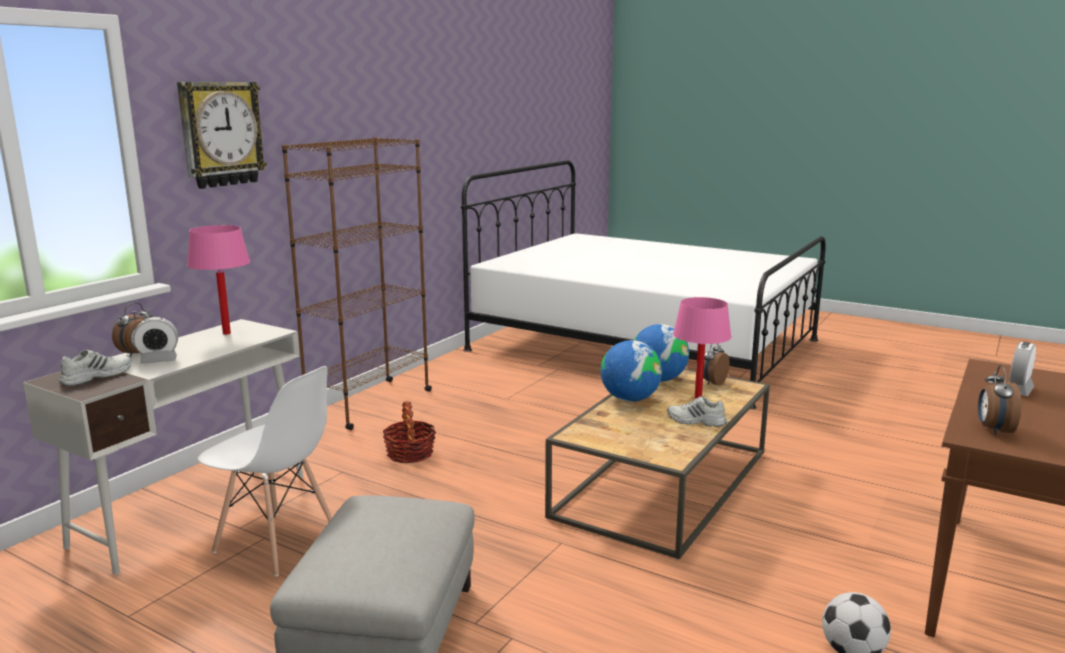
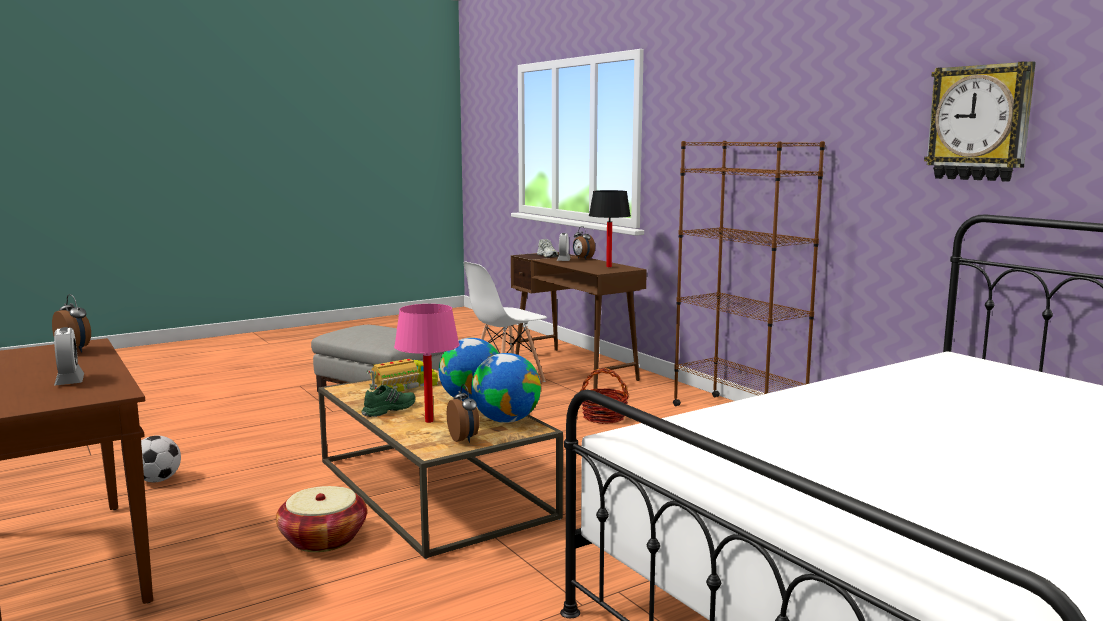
camera: 115 degrees right, 5 degrees down
white desk [23,319,303,575] -> brown desk [511,252,647,389]
wall clock [177,82,267,189] -> wall clock moved to [924,61,1036,182]
pink table lamp [187,225,250,335] -> black table lamp [589,190,631,267]
white shoe [667,396,727,427] -> green shoe [362,385,415,417]
none -> basket [276,486,367,552]
none -> toy truck [367,359,438,392]

